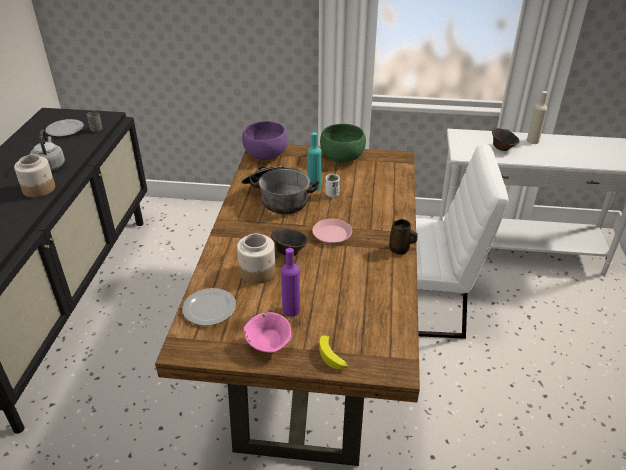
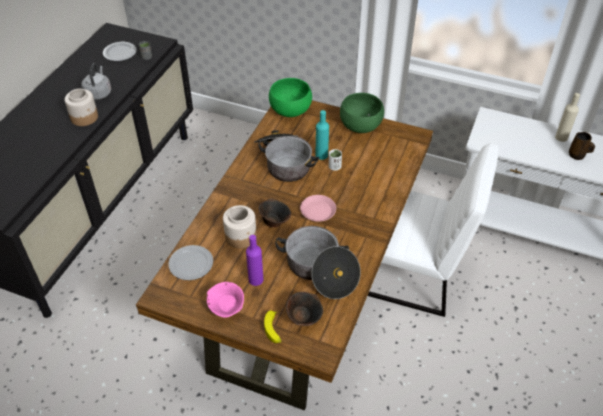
camera: 15 degrees right, 10 degrees up
purple bowl [242,121,288,160] -> green bowl [269,78,312,117]
brown mug [389,219,418,255] -> brown mug moved to [569,132,595,160]
brown bowl [492,128,519,151] -> brown bowl moved to [286,292,323,326]
none -> cooking pot [275,226,361,299]

